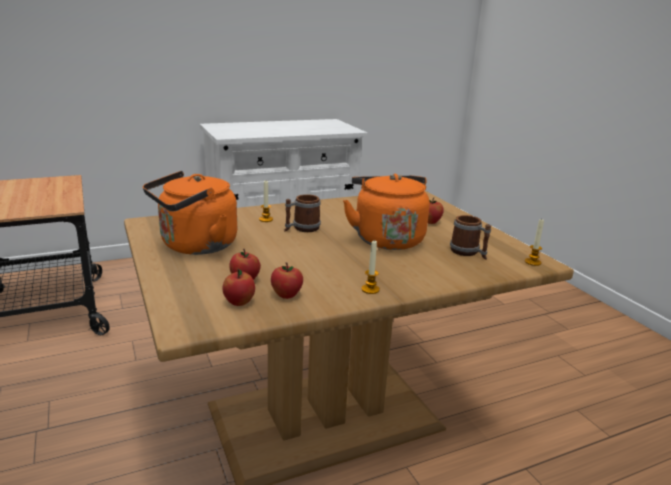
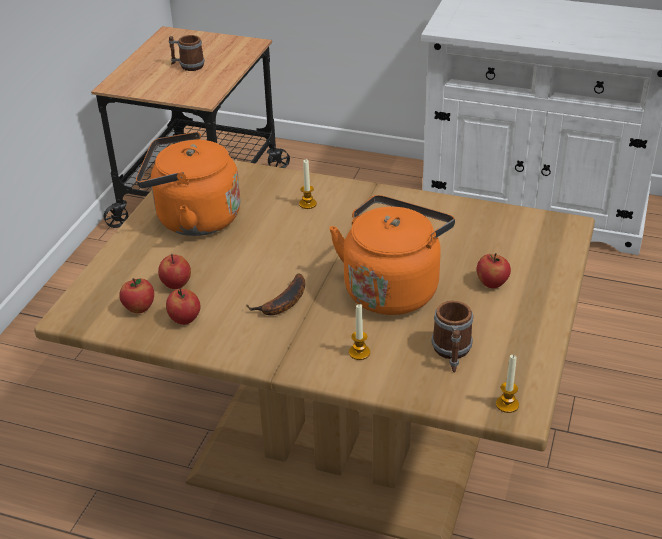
camera: 45 degrees right, 15 degrees up
mug [284,194,321,232] -> mug moved to [169,35,205,71]
candle [361,241,380,294] -> candle moved to [349,304,370,360]
none -> banana [246,273,305,315]

